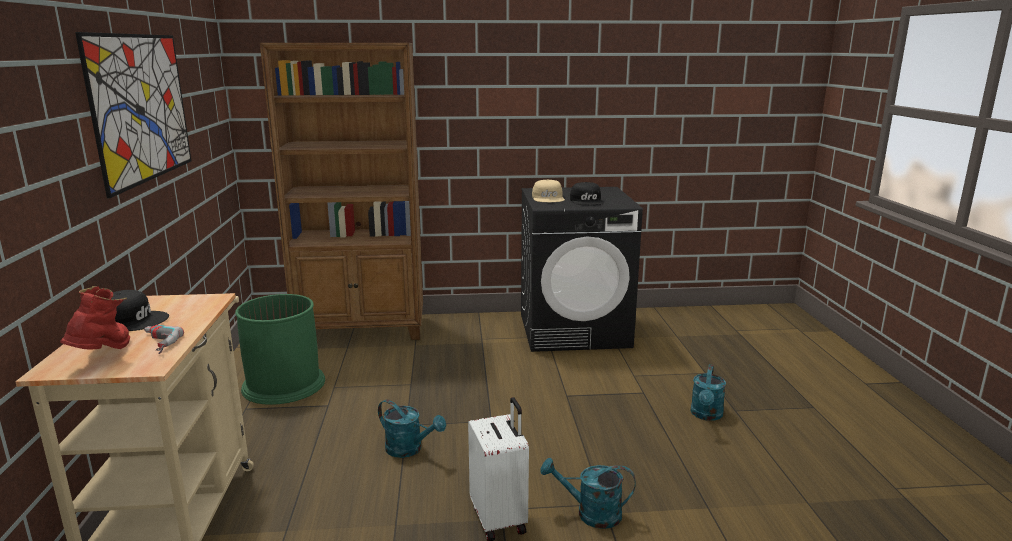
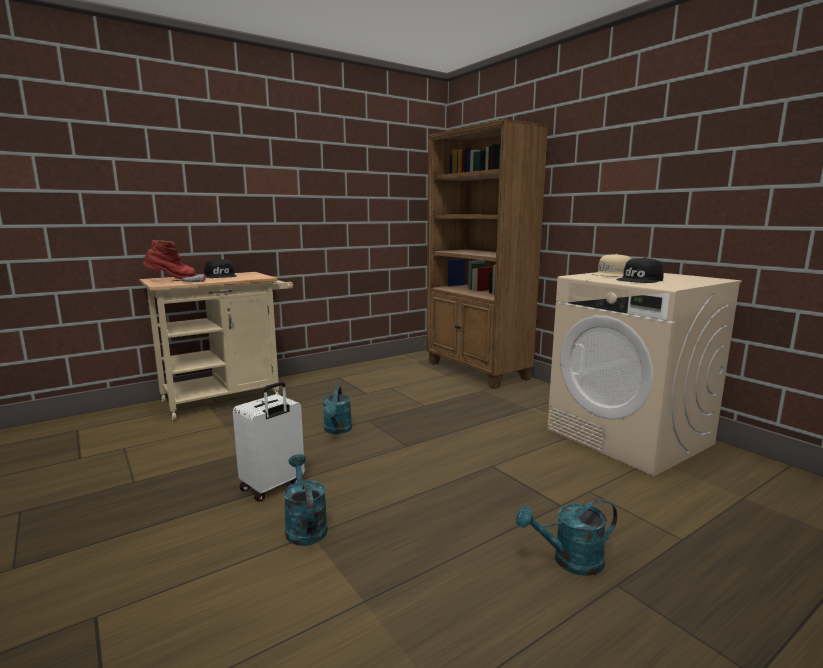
camera: 60 degrees right, 5 degrees down
picture [75,32,191,198] -> none
green trash can [235,294,325,405] -> none
black washing machine [521,187,643,352] -> beige washing machine [547,272,742,476]

